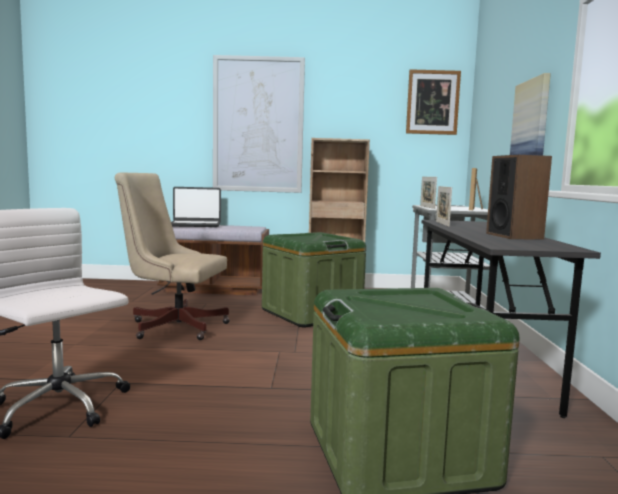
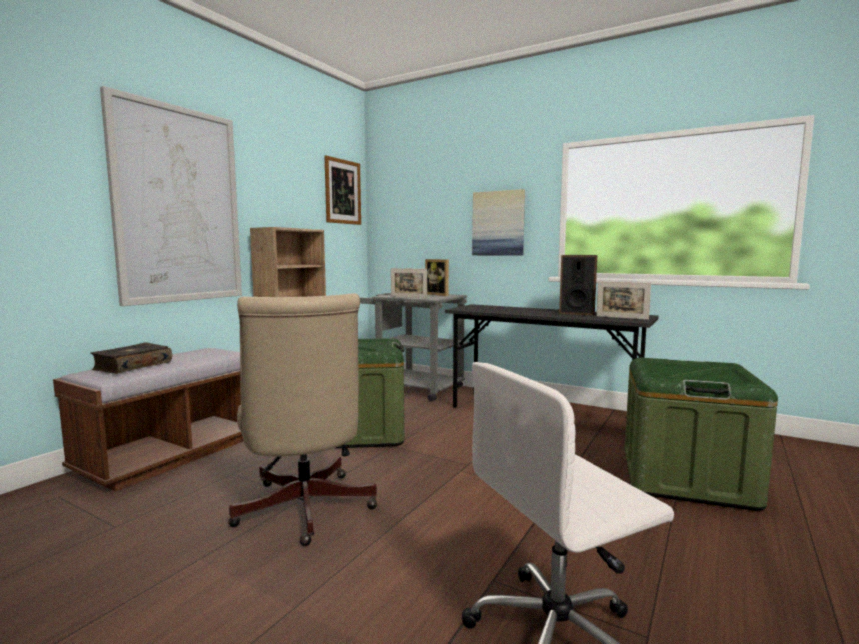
camera: 60 degrees left, 0 degrees up
beige office chair [115,173,230,340] -> beige office chair turned 60 degrees counterclockwise [228,293,377,546]
laptop [171,187,221,227] -> book [90,342,172,374]
picture frame [436,186,452,227] -> picture frame moved to [596,281,651,320]

